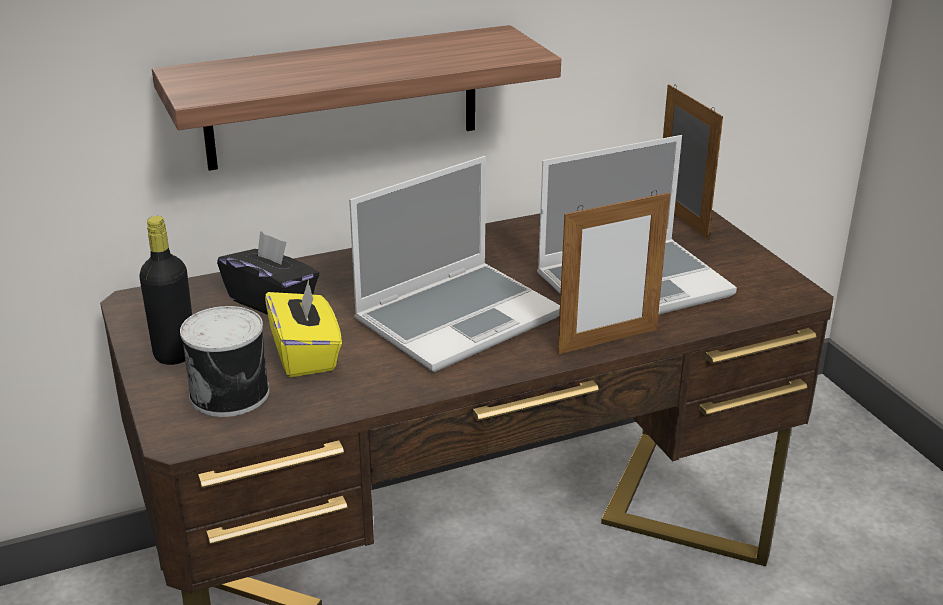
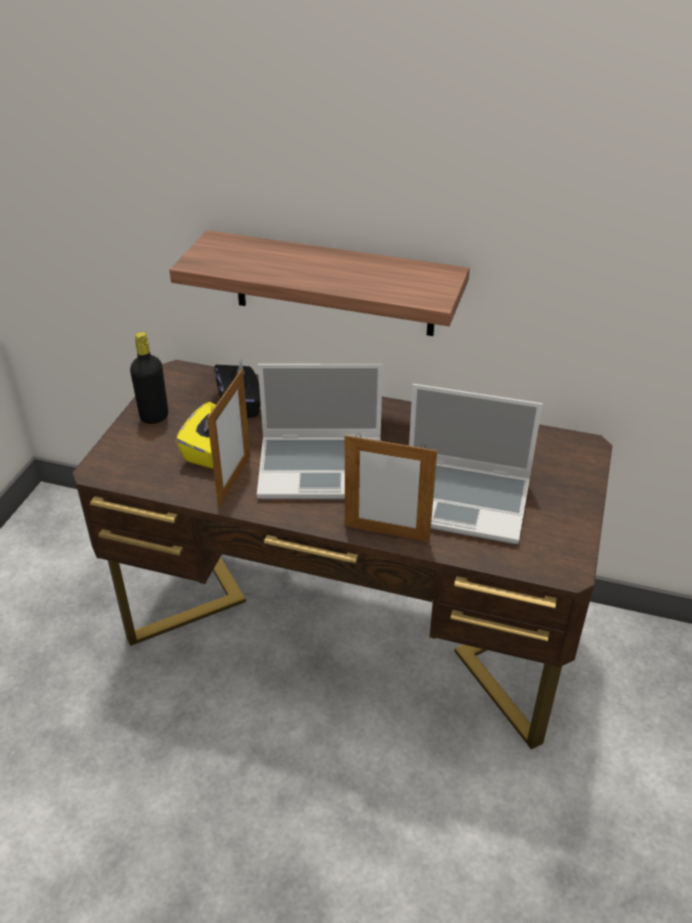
camera: 40 degrees right, 10 degrees up
can [180,306,270,417] -> none
picture frame [663,84,723,239] -> picture frame moved to [207,369,250,507]

